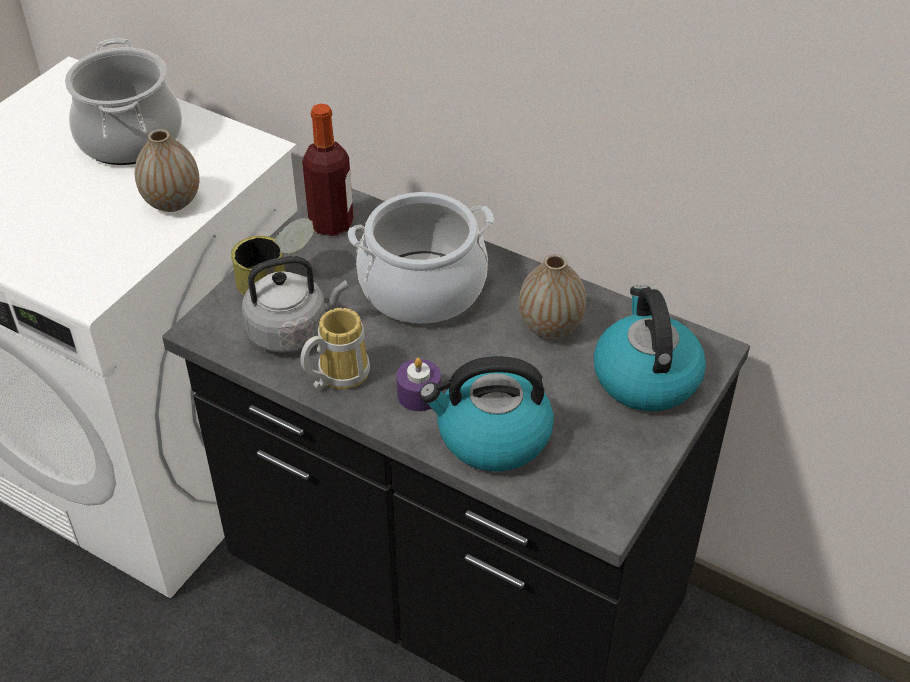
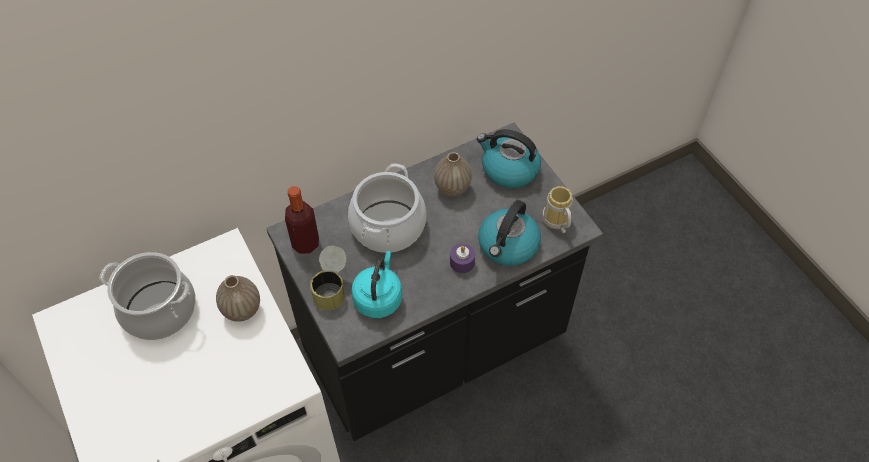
camera: 60 degrees left, 10 degrees up
grey kettle [242,256,348,353] -> turquoise kettle [351,251,402,318]
mug [300,308,370,390] -> mug moved to [542,186,573,233]

